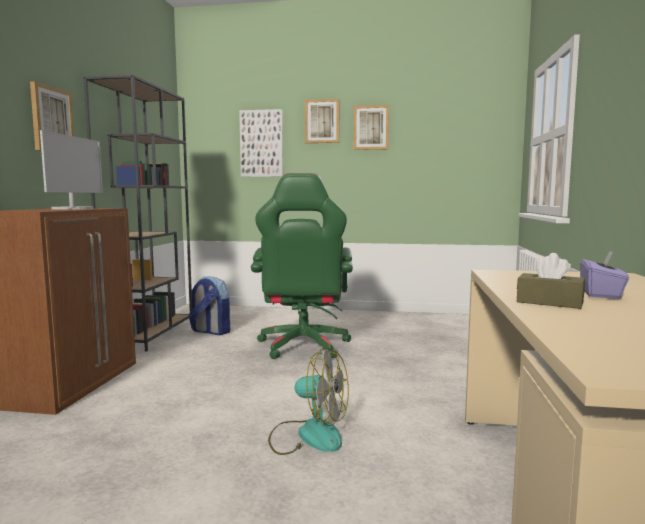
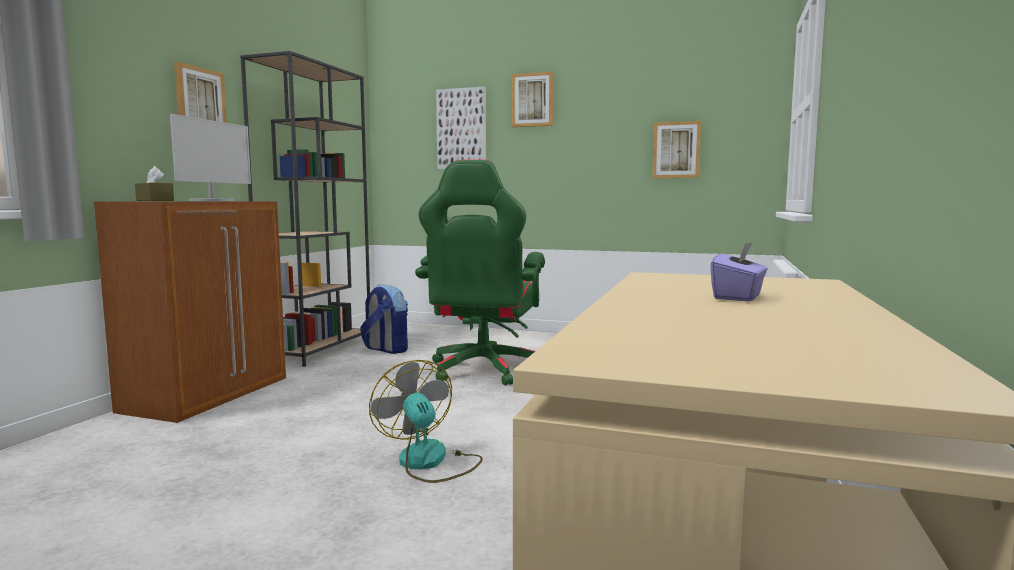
camera: 10 degrees right, 0 degrees up
fan [268,348,349,455] -> fan turned 150 degrees counterclockwise [369,360,483,483]
picture [353,105,389,150] -> picture moved to [652,121,701,178]
brown tissue box [517,253,585,309] -> brown tissue box moved to [135,166,174,201]

